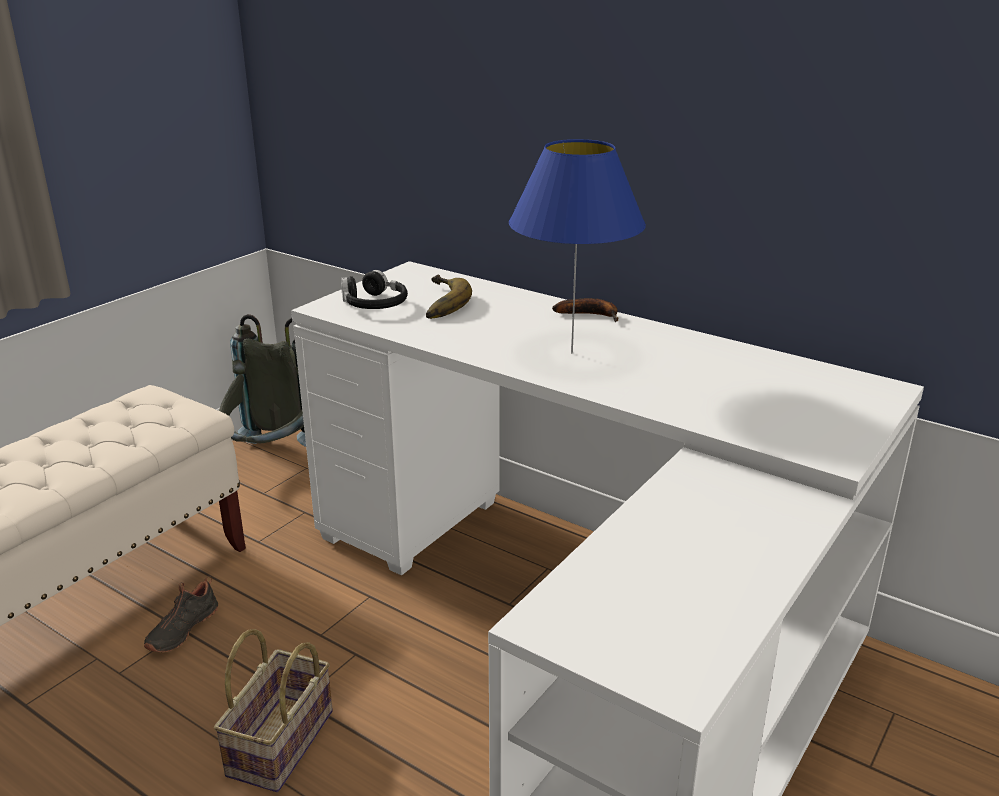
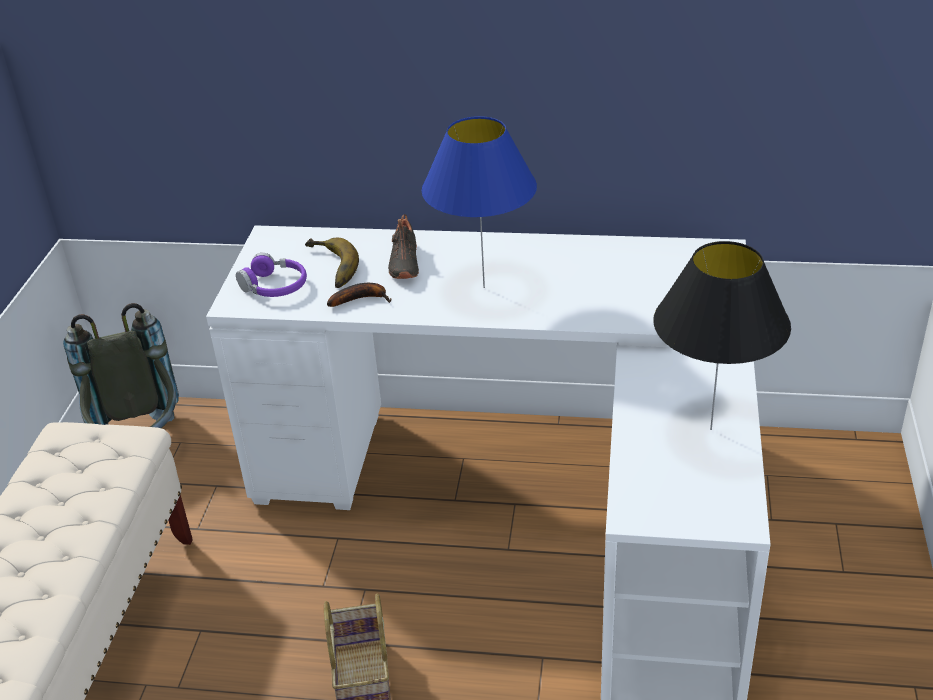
camera: 25 degrees left, 10 degrees up
black shoe [144,576,218,652] -> black shoe moved to [388,214,419,279]
black headphones [341,270,408,309] -> purple headphones [236,253,307,297]
banana [552,298,618,322] -> banana moved to [327,283,391,307]
none -> black table lamp [653,241,791,430]

